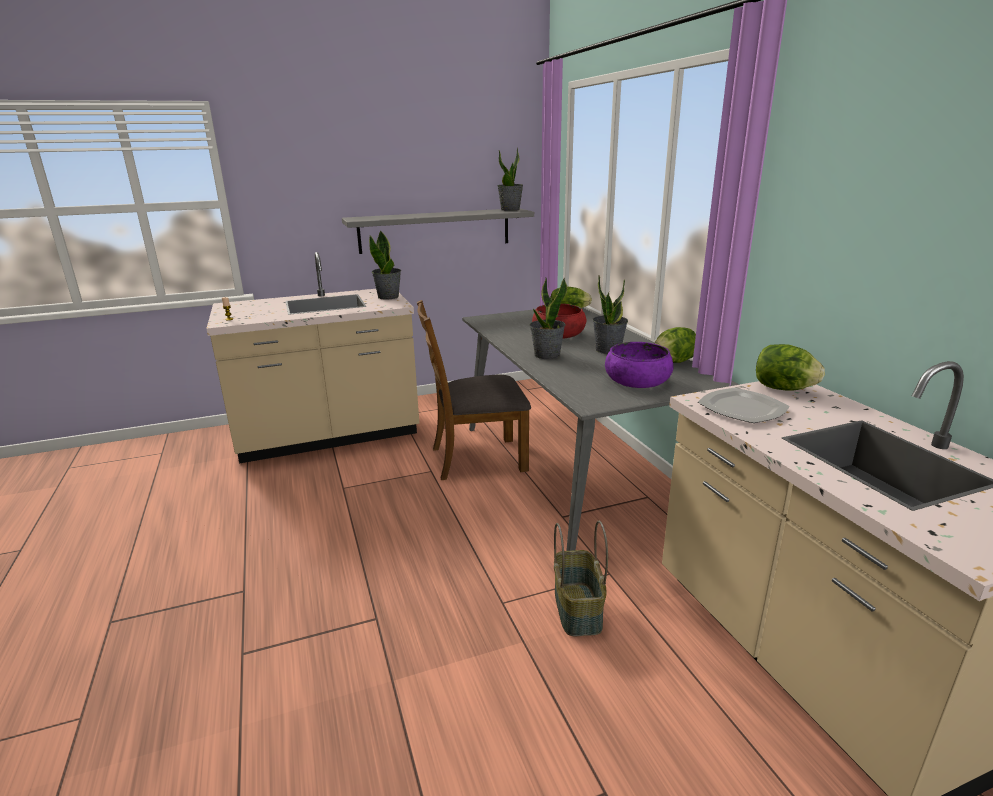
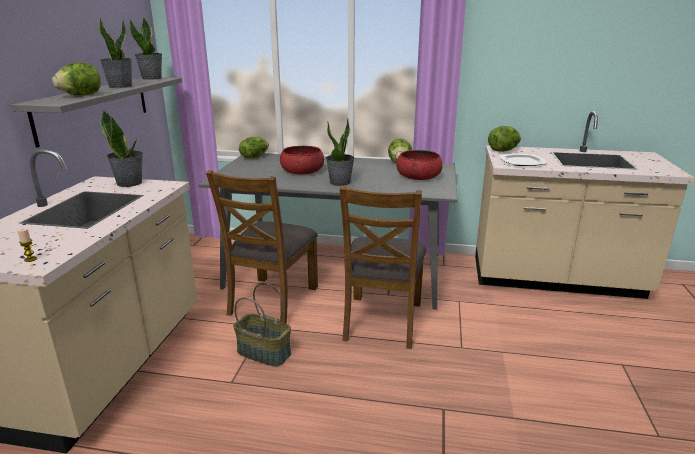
camera: 60 degrees left, 0 degrees up
basket [554,521,608,636] -> basket moved to [233,283,291,367]
potted plant [593,276,628,354] -> potted plant moved to [99,17,132,88]
purple bowl [605,342,673,388] -> red bowl [396,150,443,180]
none -> lettuce [52,63,101,95]
none -> brown chair [339,186,426,349]

